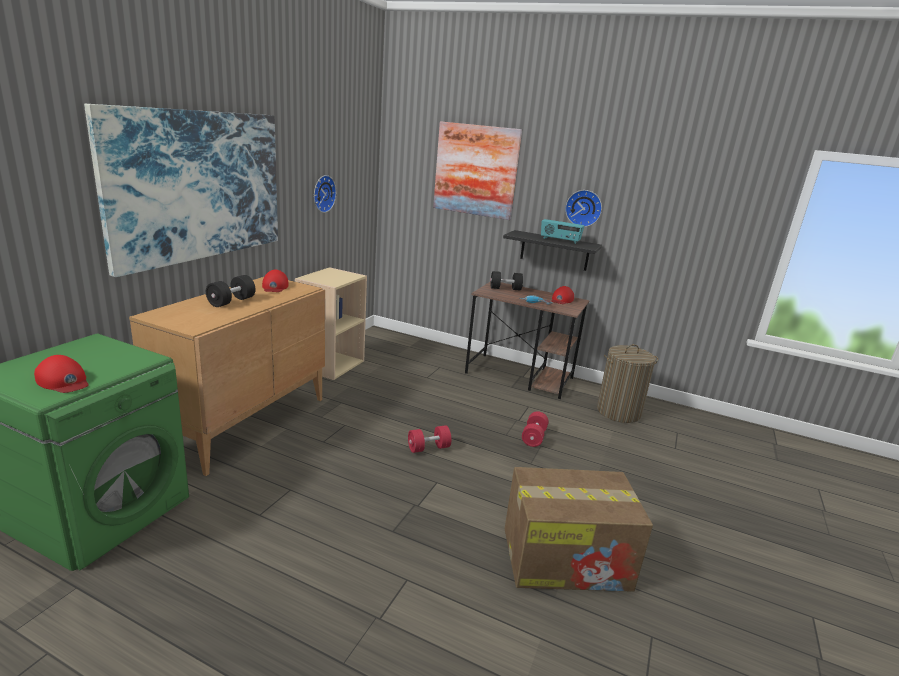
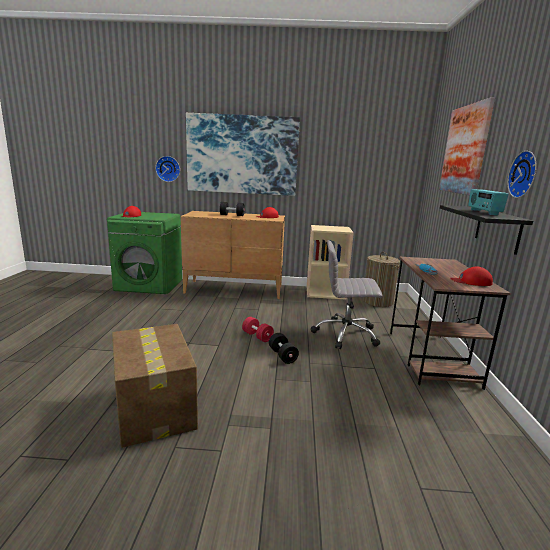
camera: 70 degrees right, 5 degrees down
wall clock [314,175,336,213] -> wall clock moved to [155,156,180,182]
black dumbbell [490,271,523,291] -> black dumbbell moved to [269,333,299,364]
red dumbbell [522,411,549,447] -> none
laundry basket [597,344,658,423] -> laundry basket moved to [363,252,400,307]
none -> grey office chair [311,240,383,349]

